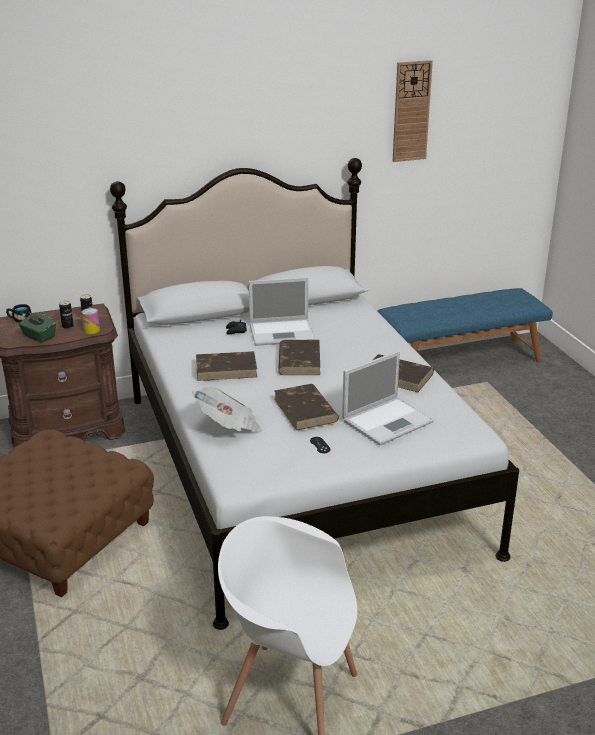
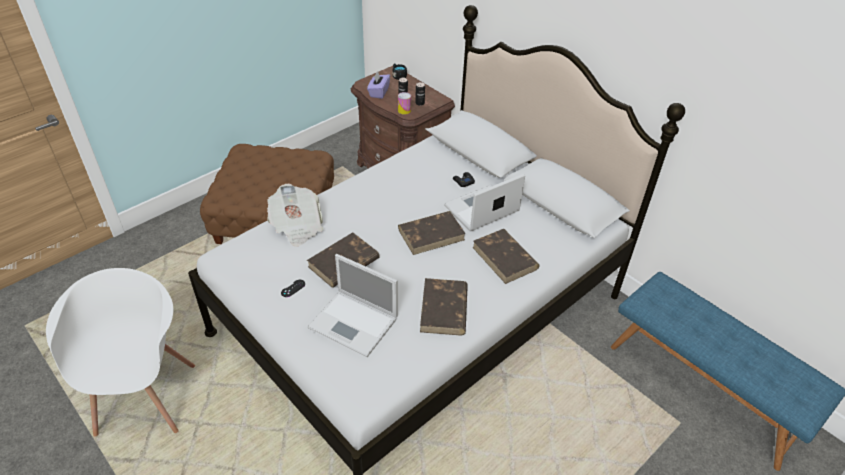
camera: 65 degrees right, 15 degrees up
green tissue box [18,312,56,342] -> purple tissue box [367,71,390,99]
brown book [196,351,257,381] -> brown book moved to [472,229,540,284]
laptop [248,277,316,346] -> laptop turned 90 degrees clockwise [444,174,525,231]
wall clock [393,60,433,162] -> none

